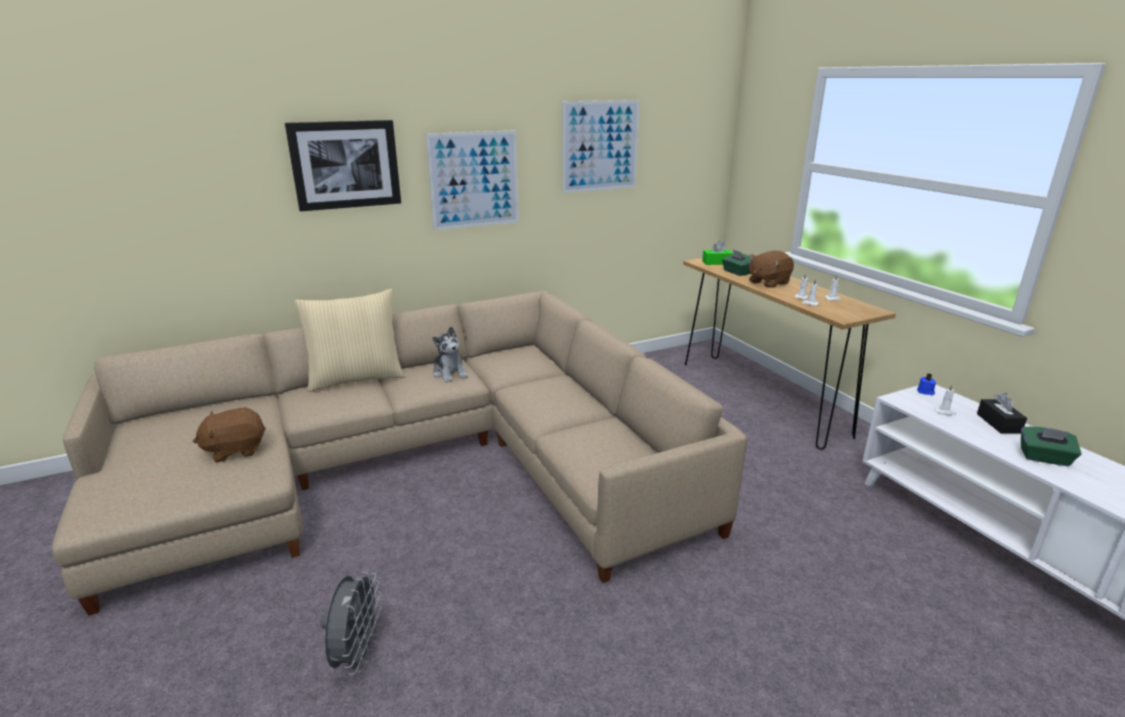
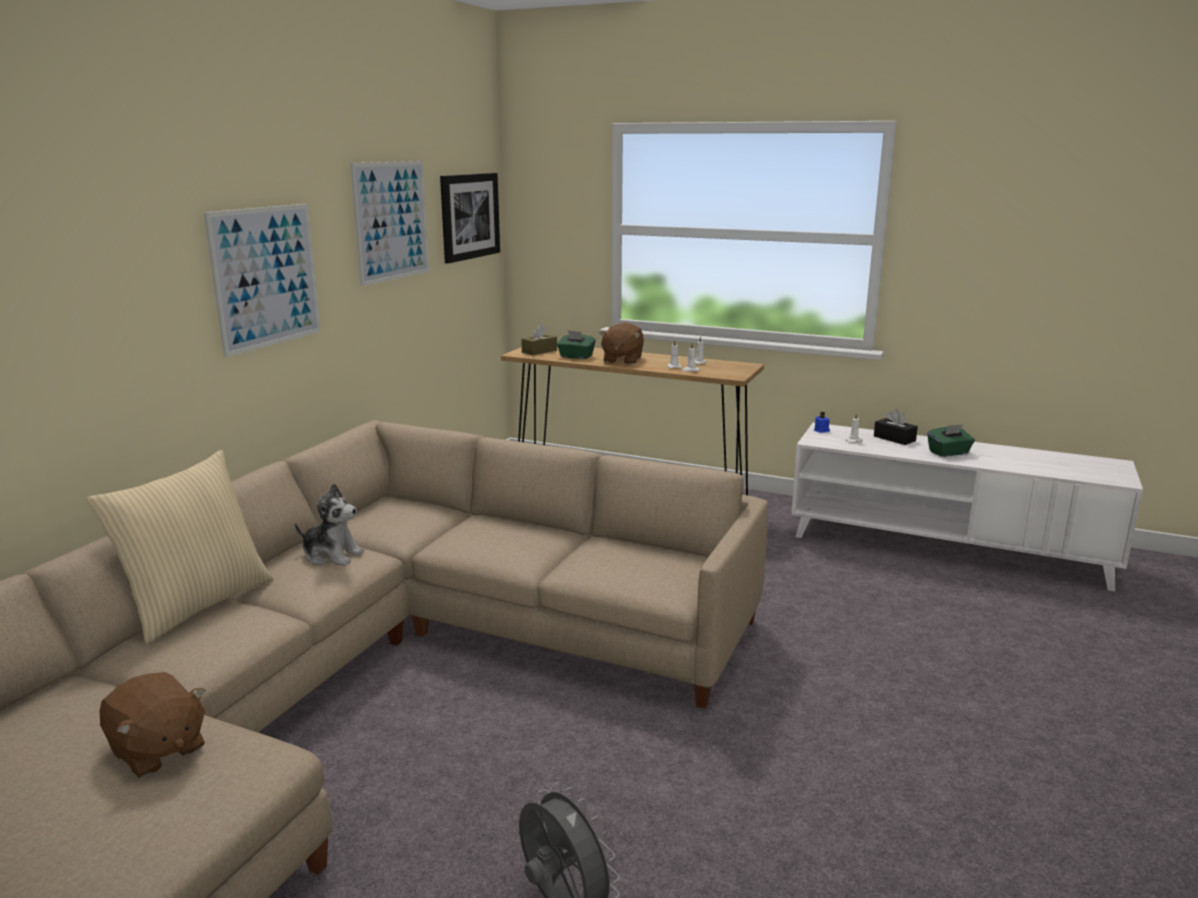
camera: 40 degrees left, 5 degrees down
brown plush toy [193,407,266,463] -> brown plush toy turned 75 degrees counterclockwise [100,672,206,778]
picture [285,120,401,212] -> picture moved to [440,173,500,263]
green tissue box [702,241,733,265] -> brown tissue box [521,324,557,355]

